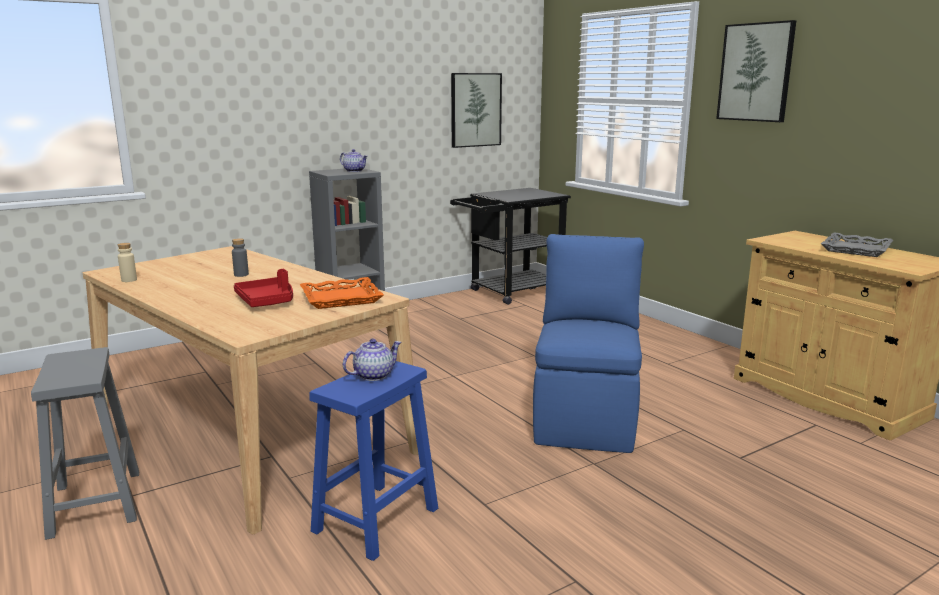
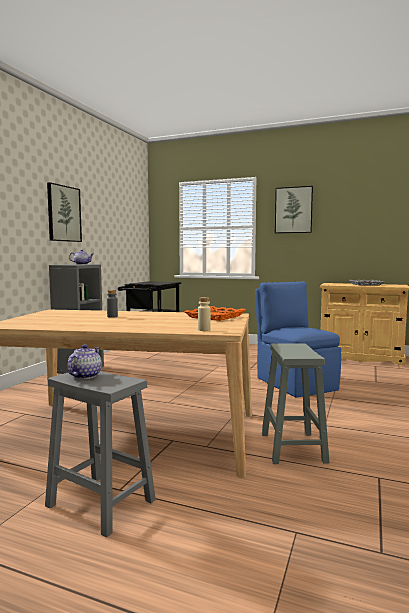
camera: 35 degrees left, 10 degrees down
beige bottle [118,243,137,282] -> beige bottle moved to [198,297,211,331]
red tray [234,269,293,307] -> none
blue stool [309,361,438,561] -> grey stool [262,343,330,464]
teapot [343,339,402,381] -> teapot moved to [67,345,102,379]
picture [451,73,502,148] -> picture moved to [47,182,82,242]

